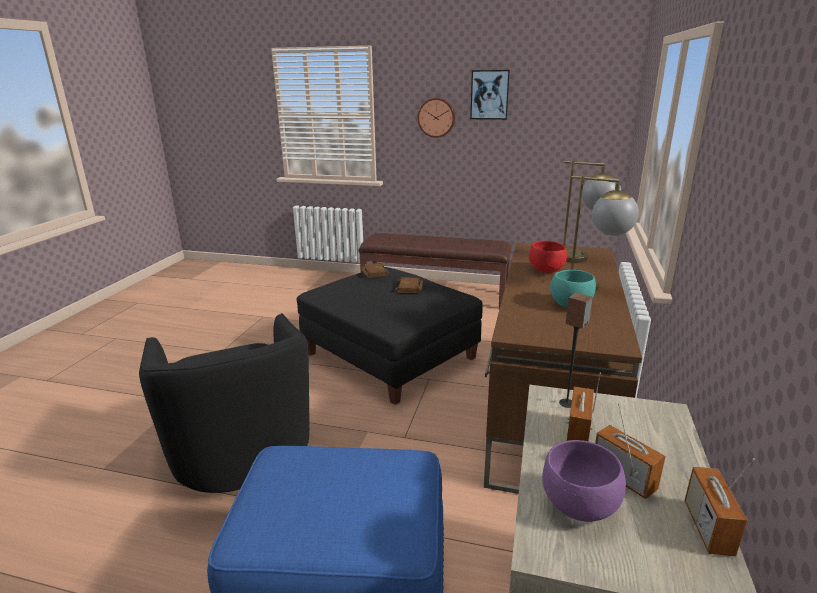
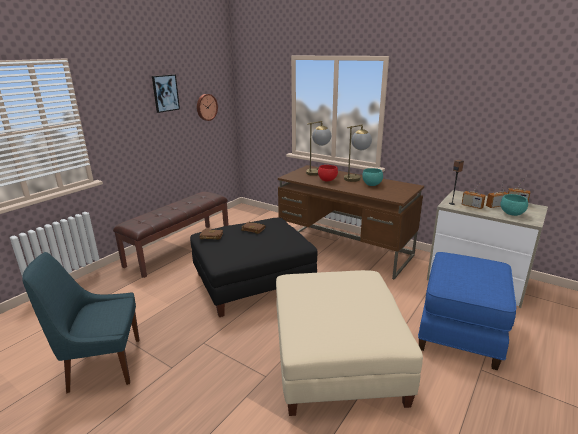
camera: 70 degrees left, 0 degrees up
black armchair [139,313,309,493] -> beige ottoman [276,270,423,416]
wall clock [417,98,455,138] -> wall clock moved to [197,94,218,121]
purple bowl [542,440,626,522] -> turquoise bowl [500,194,528,216]
none -> blue chair [22,252,140,394]

